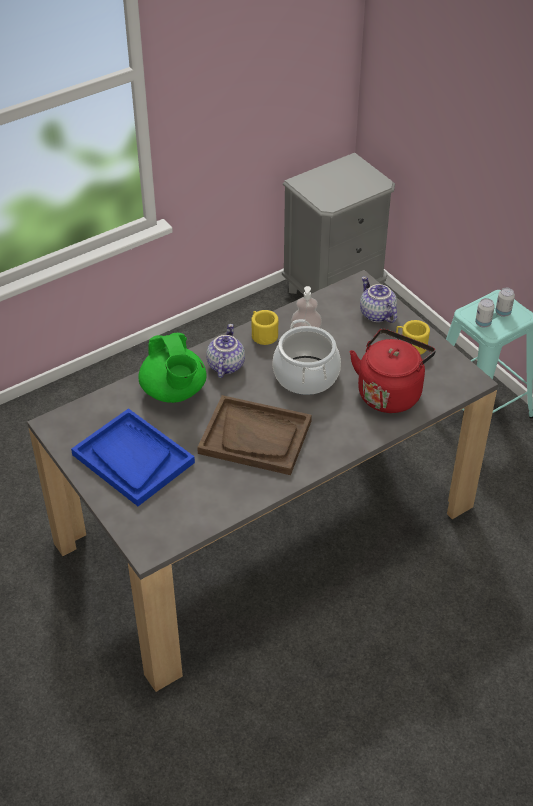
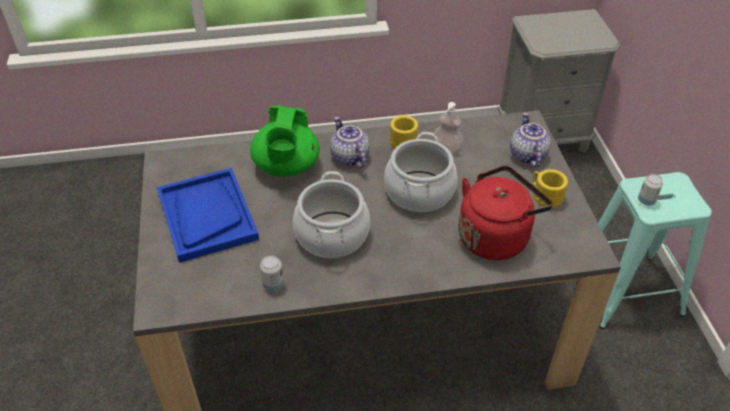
camera: 25 degrees right, 0 degrees up
brown tray [197,395,312,475] -> cooking pot [293,171,370,258]
teapot [206,324,245,378] -> teapot turned 60 degrees counterclockwise [330,117,370,168]
can [495,288,515,317] -> can moved to [260,255,284,292]

